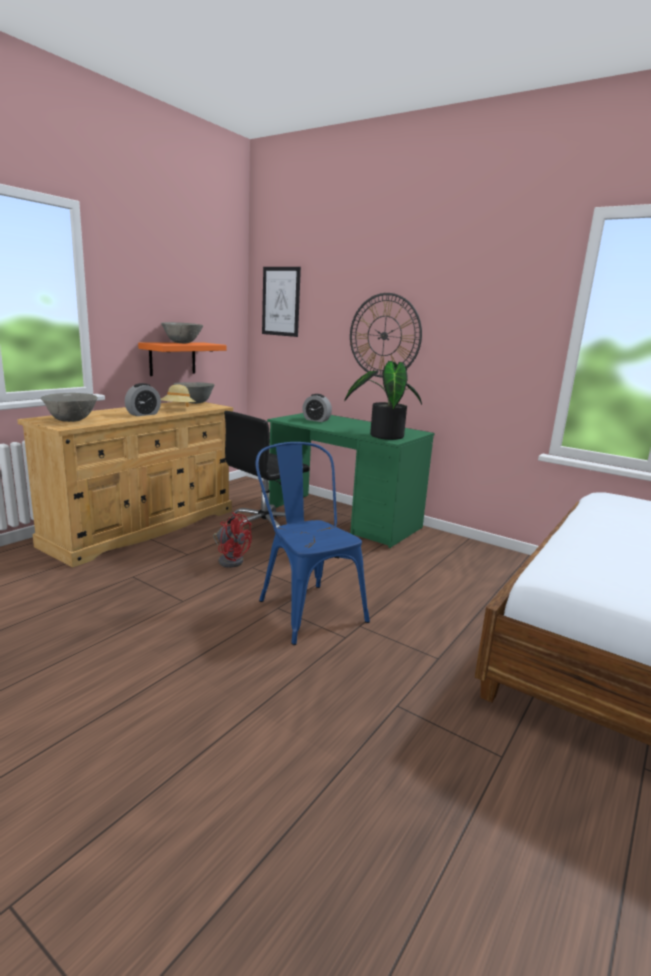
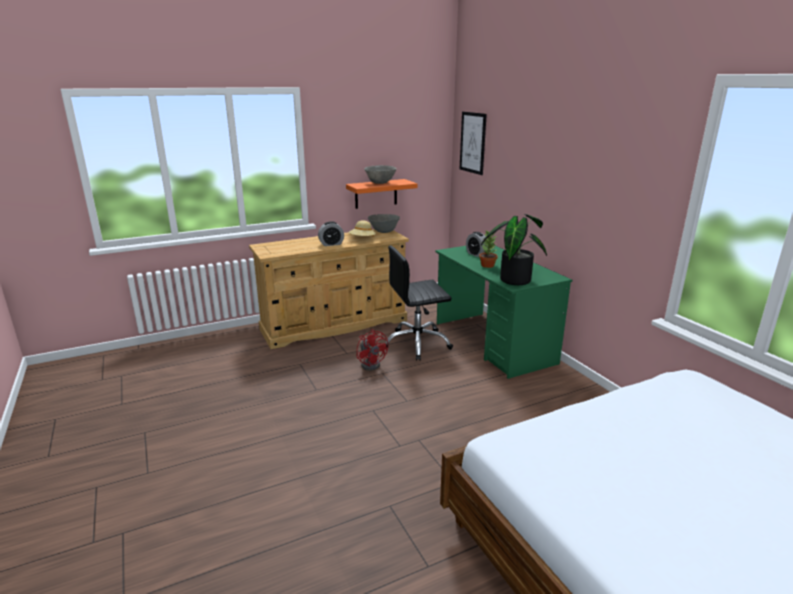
camera: 30 degrees right, 5 degrees up
grey bowl [41,393,98,422] -> none
blue chair [255,442,370,645] -> none
wall clock [350,293,422,378] -> none
none -> potted plant [479,230,498,268]

